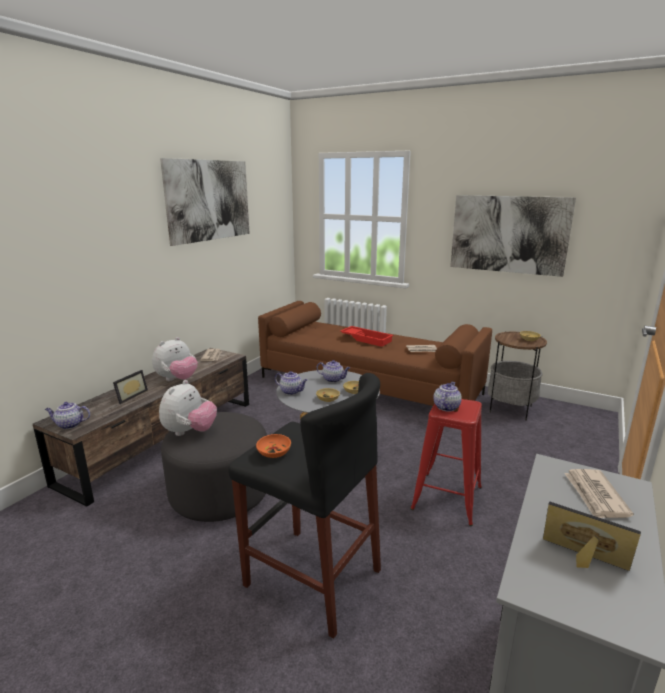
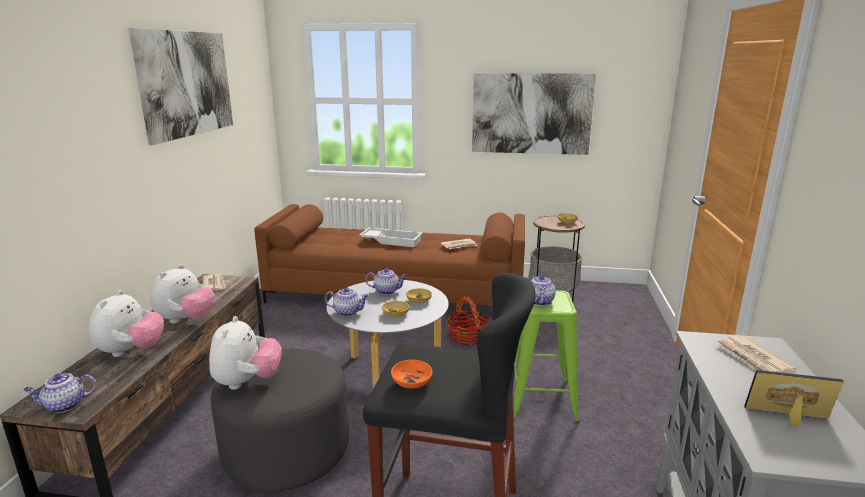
camera: 20 degrees left, 0 degrees up
picture frame [113,370,148,404] -> plush toy [89,290,164,357]
red tray [340,326,394,347] -> white tray [359,228,422,247]
red stool [410,399,482,526] -> green stool [514,291,579,422]
none -> basket [447,297,488,345]

